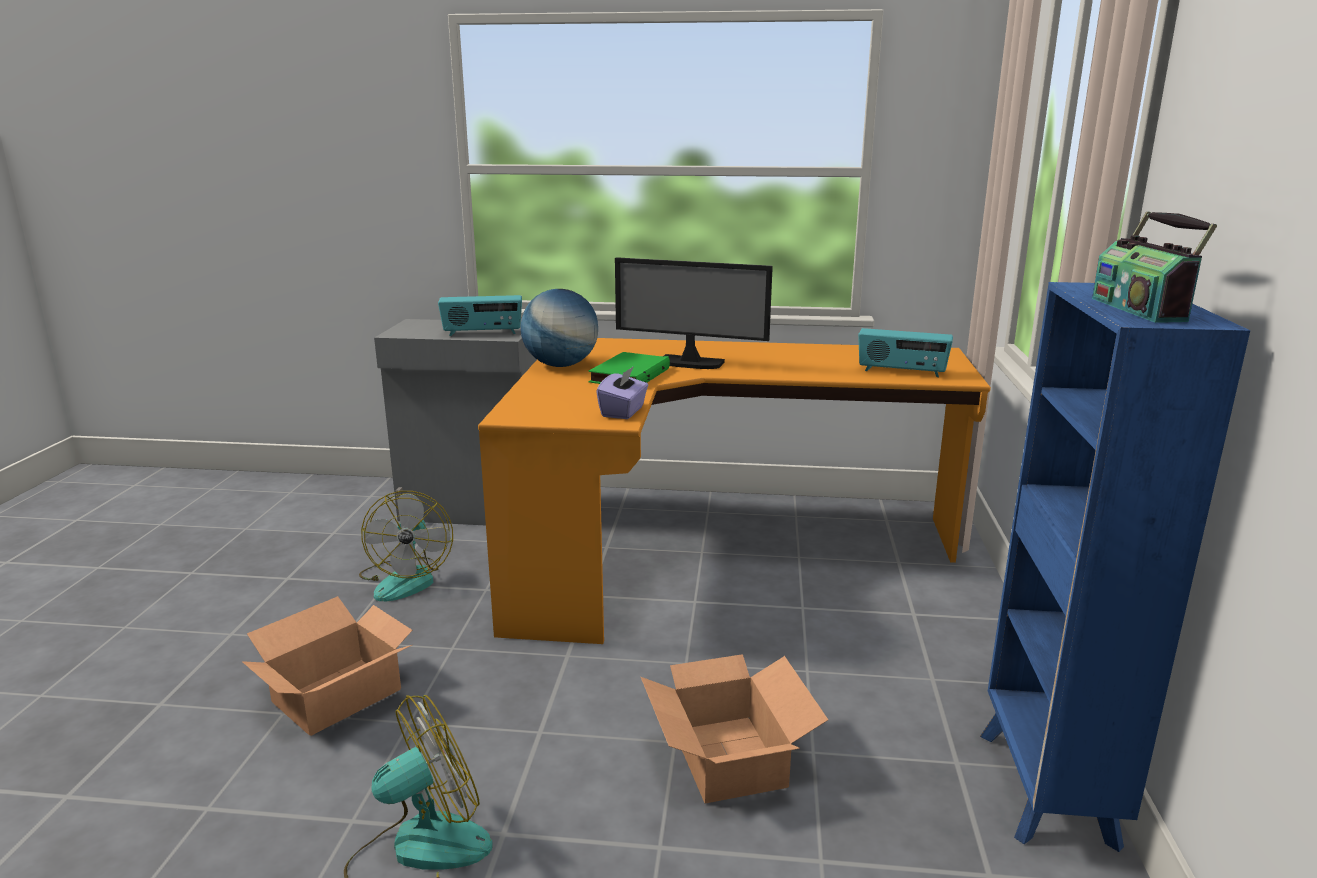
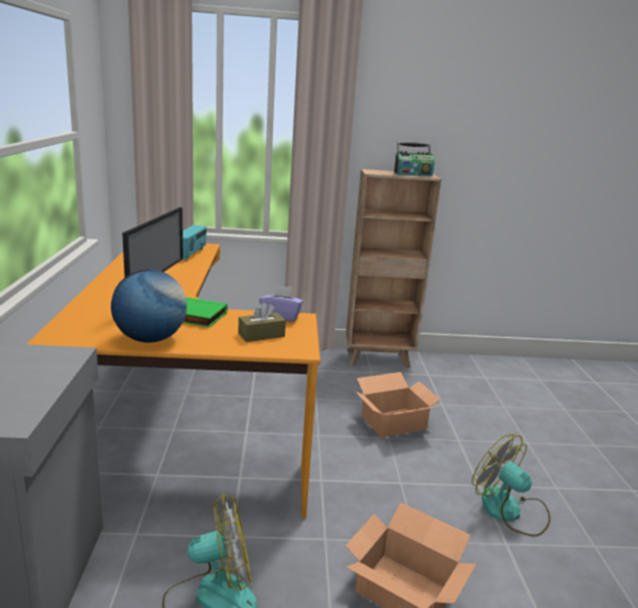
camera: 100 degrees left, 0 degrees up
radio [438,295,522,336] -> none
blue bookcase [980,282,1250,852] -> brown bookcase [346,169,441,368]
none -> brown tissue box [238,302,286,342]

